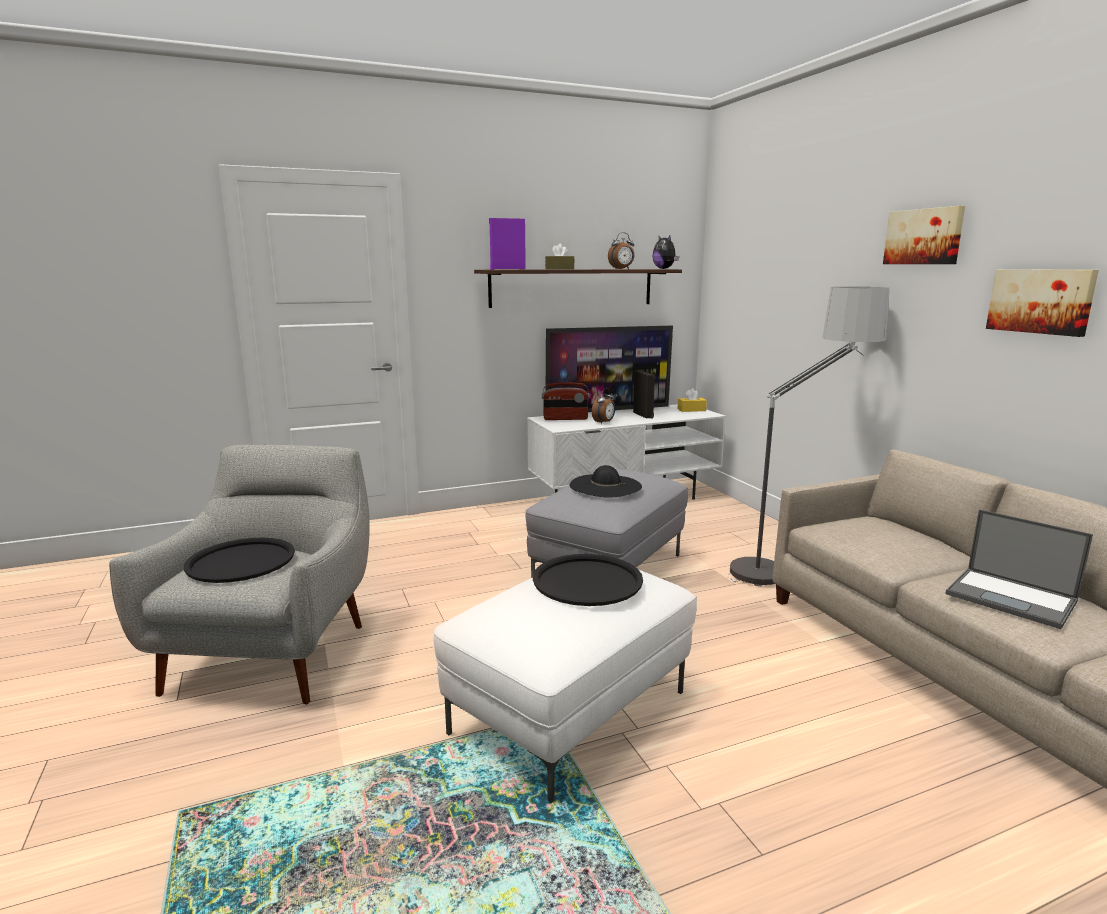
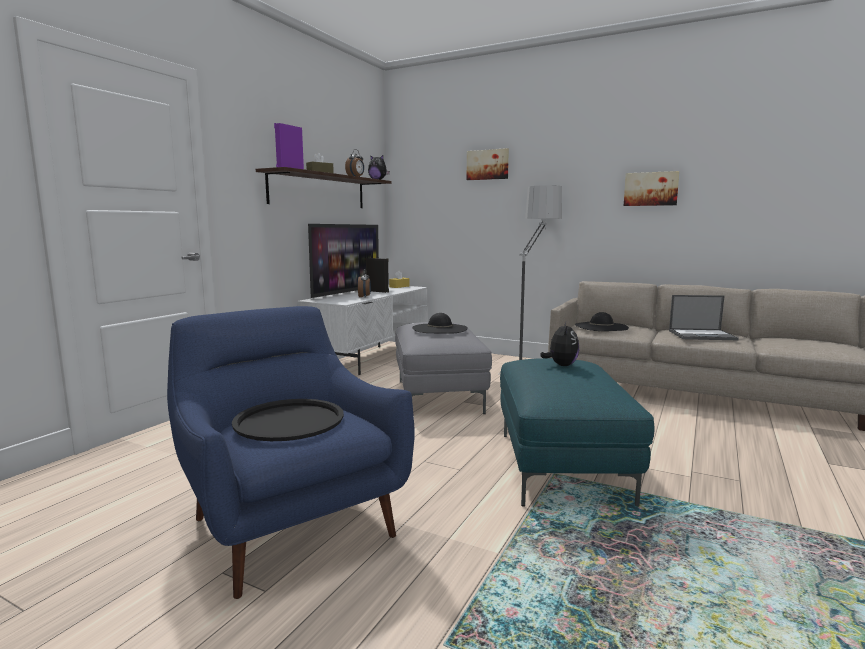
camera: 40 degrees left, 5 degrees down
grey armchair [109,445,370,704] -> blue armchair [167,306,415,599]
white ottoman [434,570,697,803] -> turquoise ottoman [500,358,654,507]
black tray [533,554,643,606] -> plush toy [540,322,579,366]
radio [542,382,590,420] -> none
picture [883,206,965,264] -> picture moved to [467,148,509,180]
none -> black hat [575,312,629,331]

